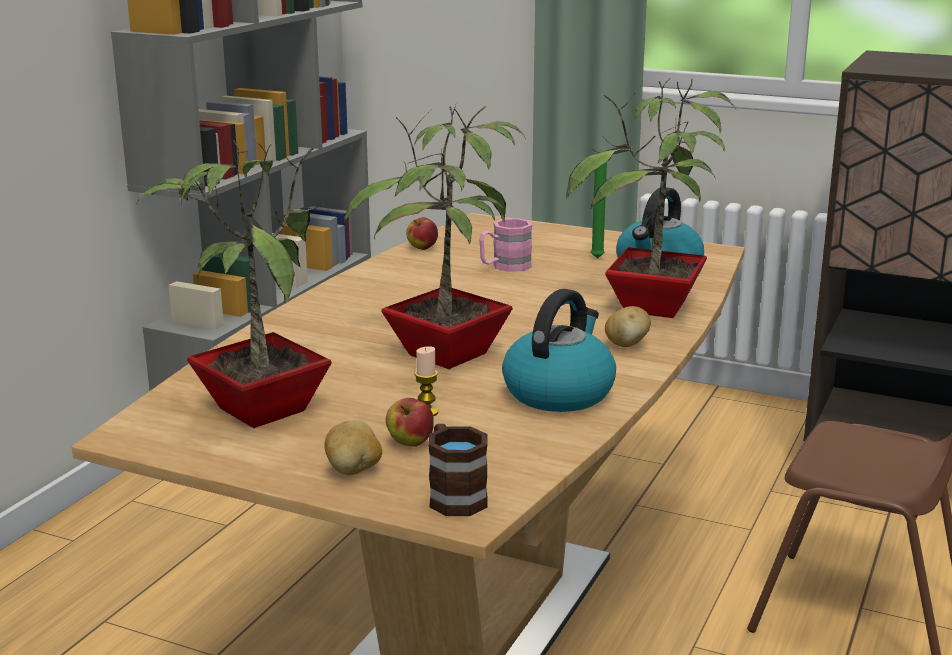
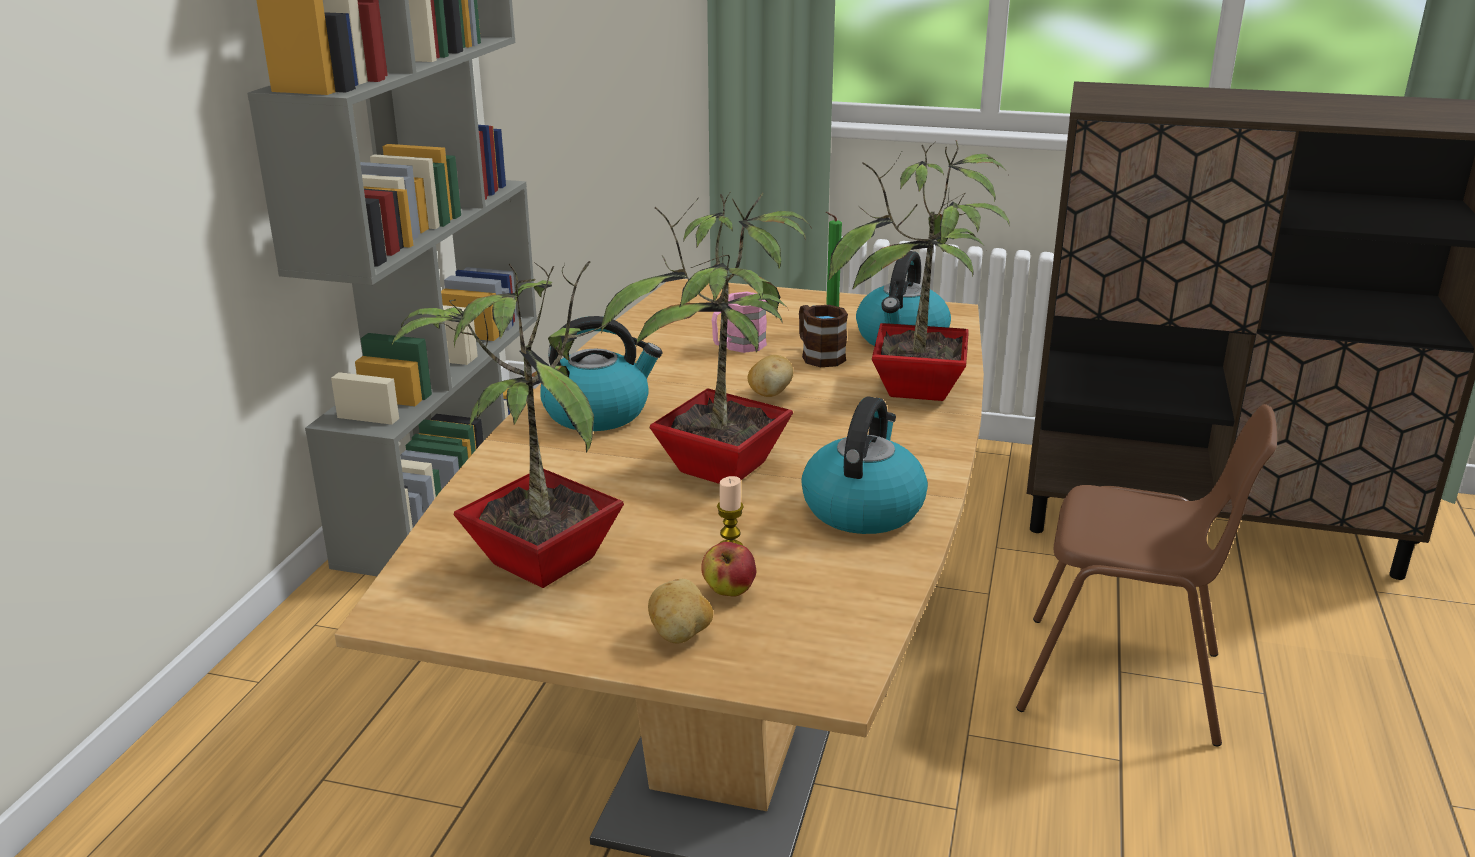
camera: 10 degrees left, 5 degrees up
apple [406,217,438,250] -> none
brown mug [428,424,487,516] -> brown mug moved to [799,305,848,367]
potato [605,306,651,347] -> potato moved to [748,355,793,397]
none -> kettle [540,316,662,431]

